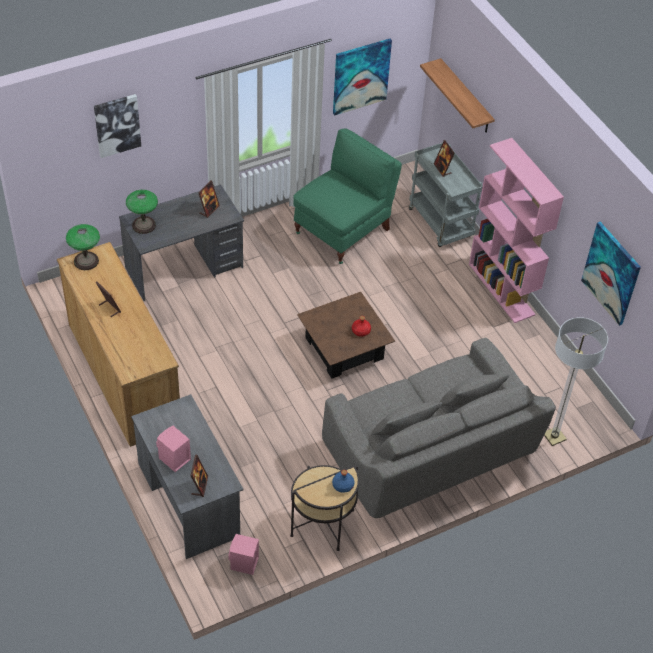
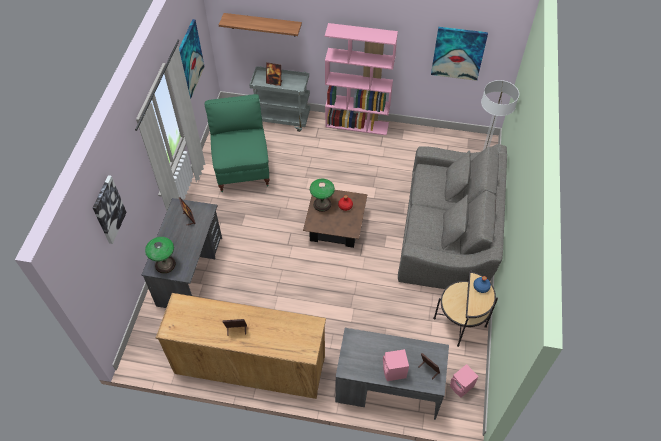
camera: 50 degrees left, 5 degrees up
table lamp [66,224,100,270] -> table lamp moved to [310,179,335,212]

